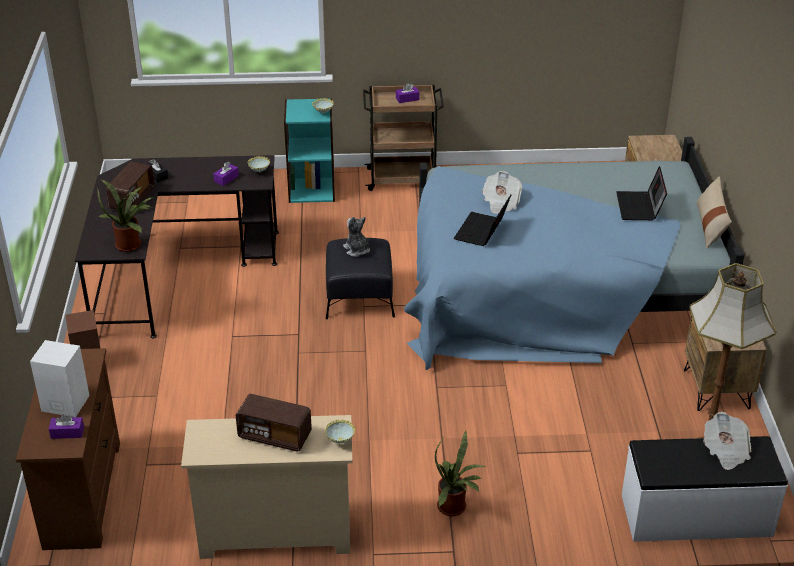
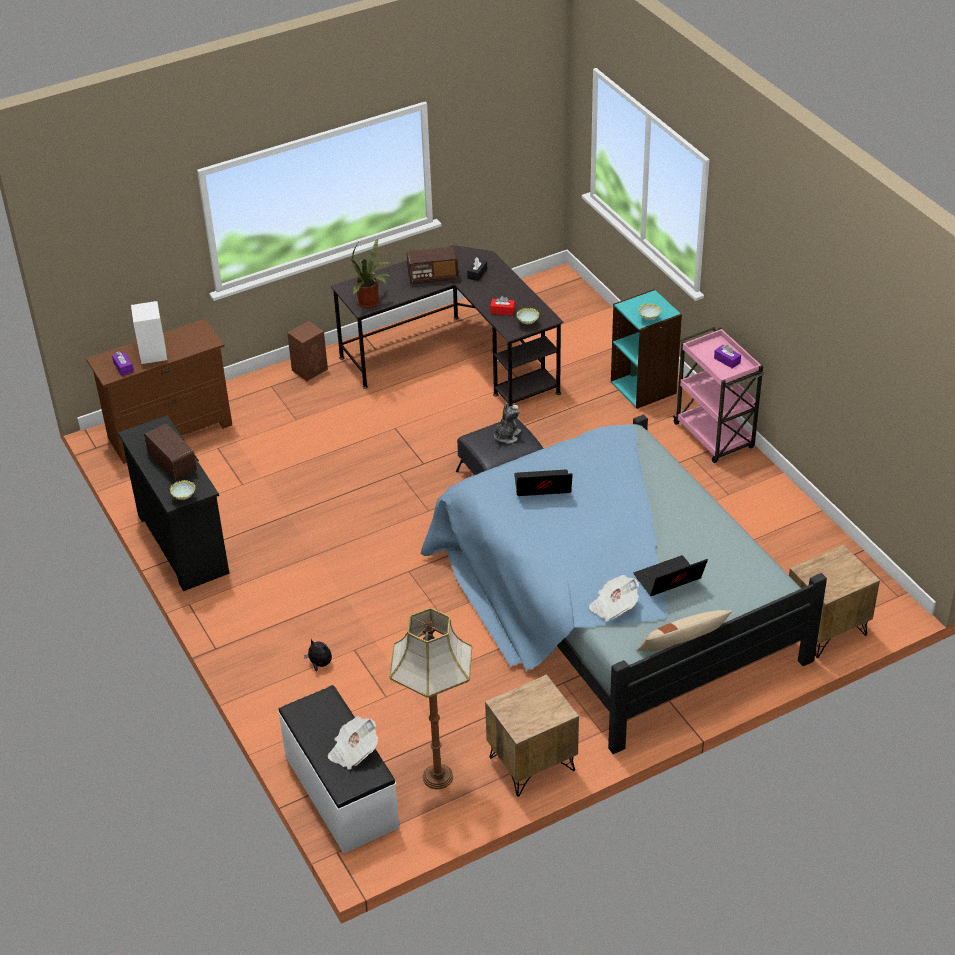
camera: 65 degrees right, 5 degrees up
beige dresser [181,415,352,559] -> black dresser [118,415,230,591]
purple tissue box [213,162,239,186] -> red tissue box [490,296,515,315]
radio [236,394,312,451] -> radio turned 150 degrees clockwise [144,423,197,481]
brown cart [363,85,444,191] -> pink cart [673,327,765,463]
potted plant [435,431,487,516] -> none
newspaper [482,171,522,214] -> newspaper moved to [589,575,639,622]
none -> plush toy [304,639,332,672]

